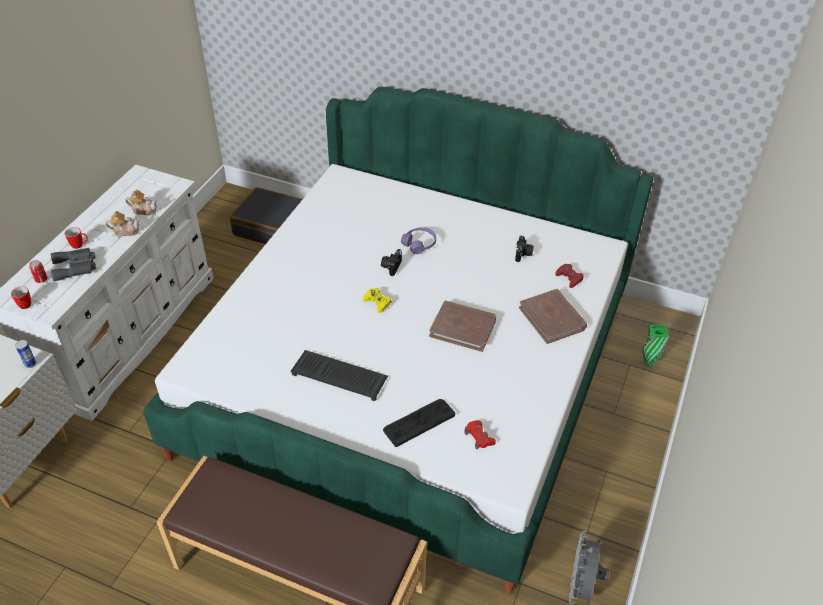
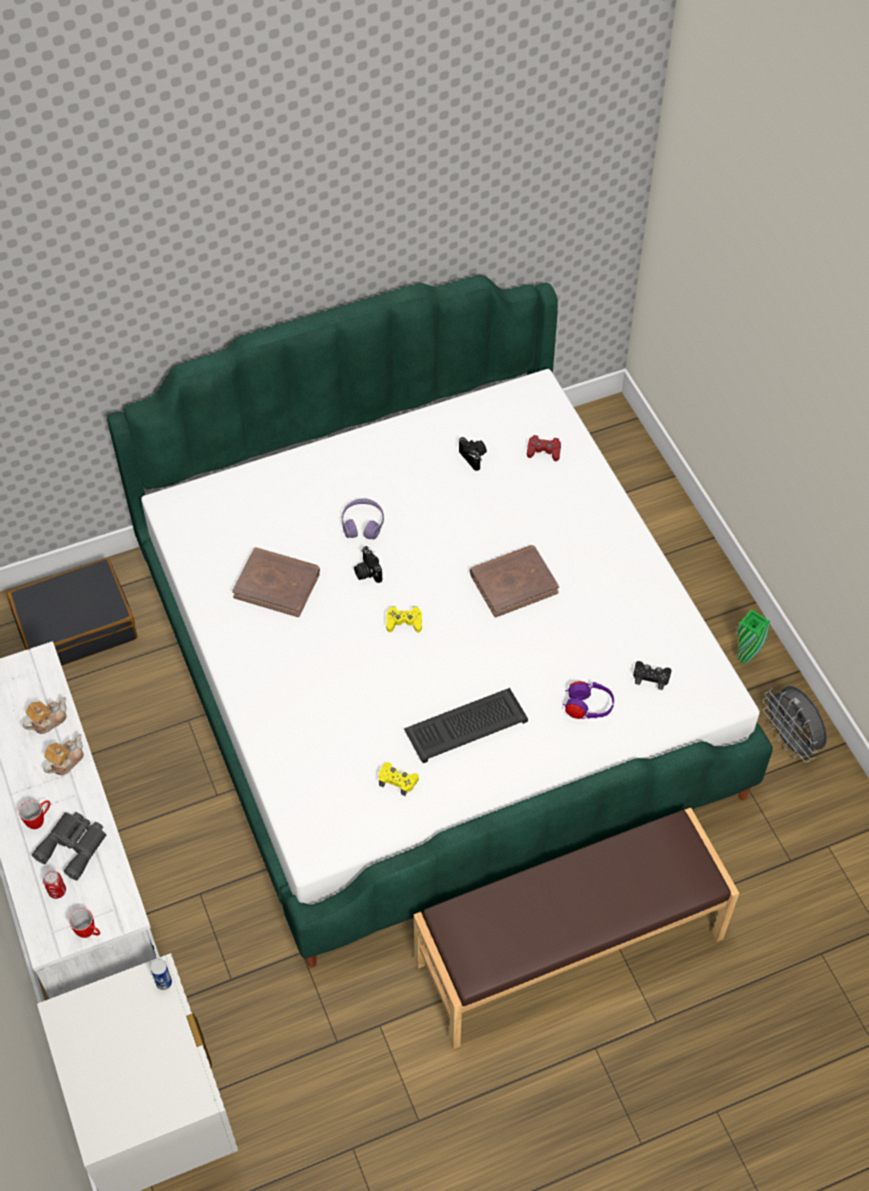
camera: 45 degrees left, 10 degrees up
keyboard [383,399,455,447] -> purple headphones [563,681,614,719]
red game controller [464,420,496,449] -> black game controller [633,661,671,690]
brown book [519,289,587,344] -> brown book moved to [232,547,320,617]
green vase [643,324,669,367] -> green vase moved to [736,609,770,664]
none -> yellow game controller [379,762,419,796]

